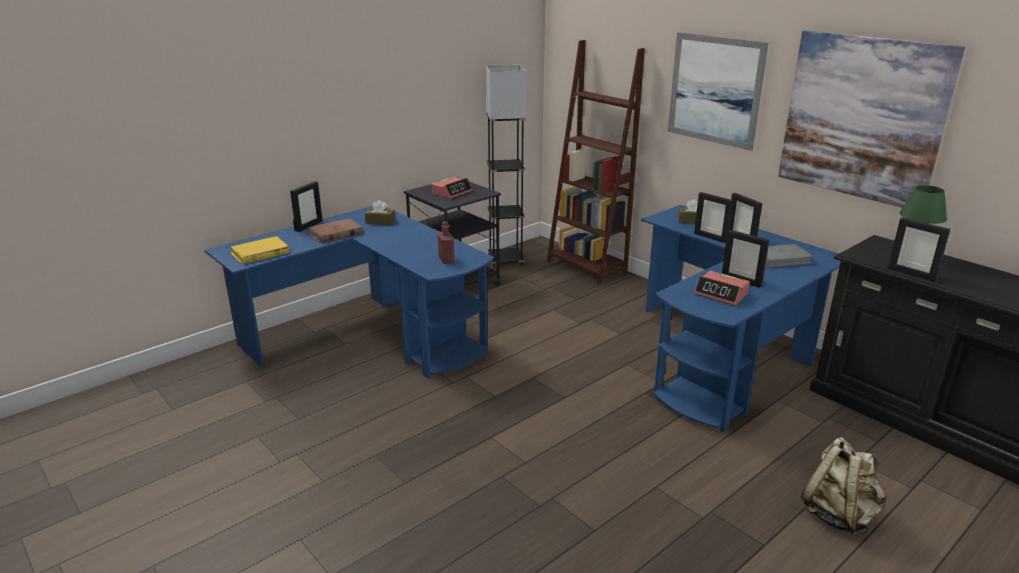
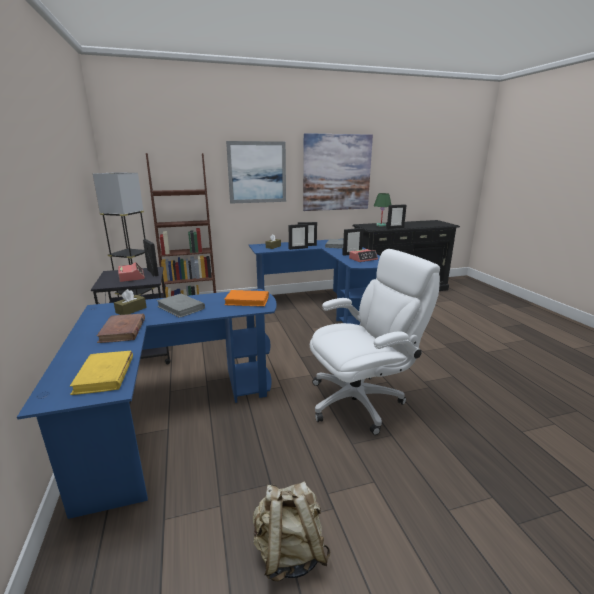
camera: 65 degrees left, 5 degrees down
picture frame [290,181,323,232] -> picture frame moved to [143,239,159,276]
red bottle [438,221,455,264] -> orange book [224,290,269,307]
beige backpack [801,437,886,535] -> beige backpack moved to [253,481,331,582]
none -> grey book [157,294,205,318]
none -> white office chair [310,249,440,435]

